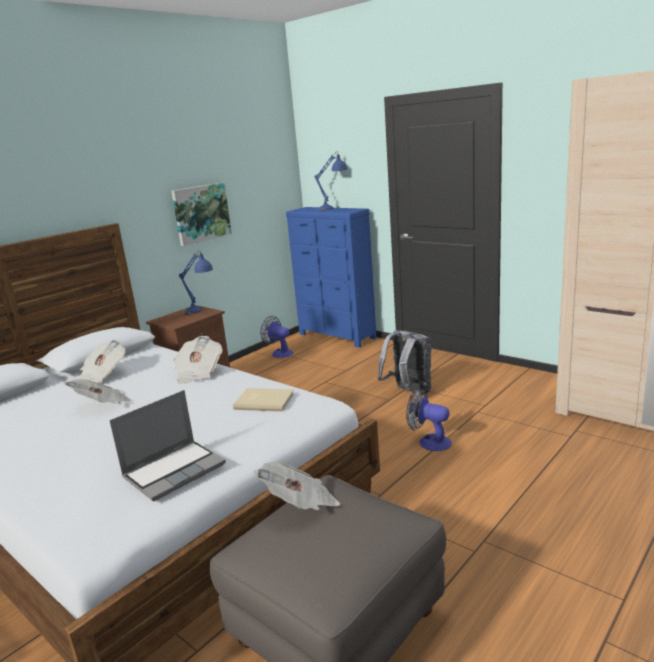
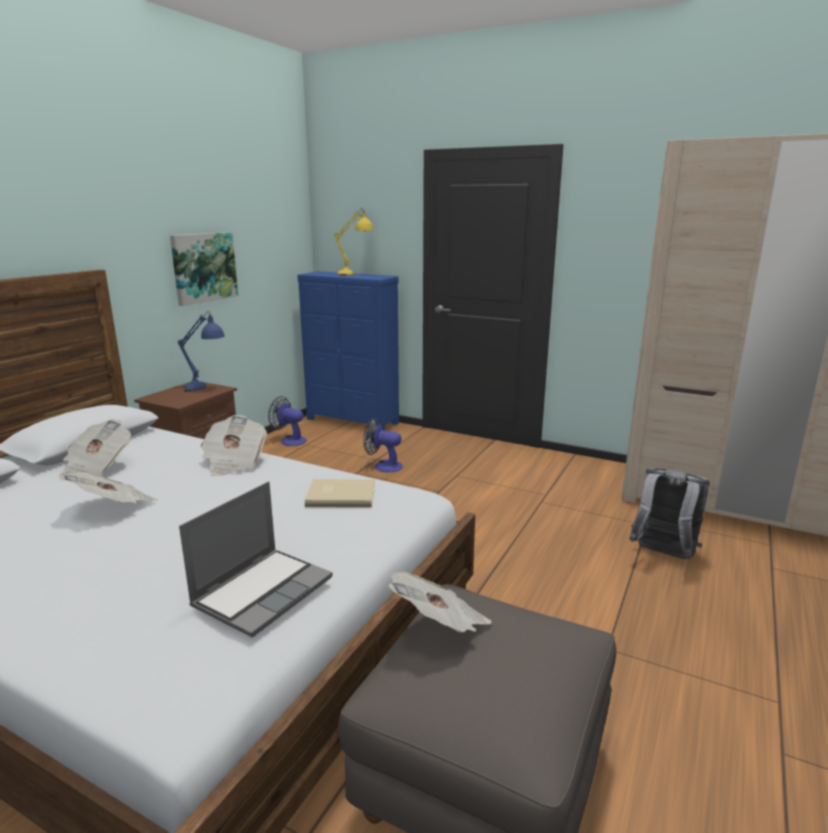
camera: 15 degrees left, 0 degrees up
blue table lamp [315,151,347,211] -> yellow table lamp [334,208,374,276]
grey backpack [377,331,431,395] -> grey backpack moved to [629,468,710,559]
fan [406,388,452,451] -> fan moved to [363,418,403,472]

